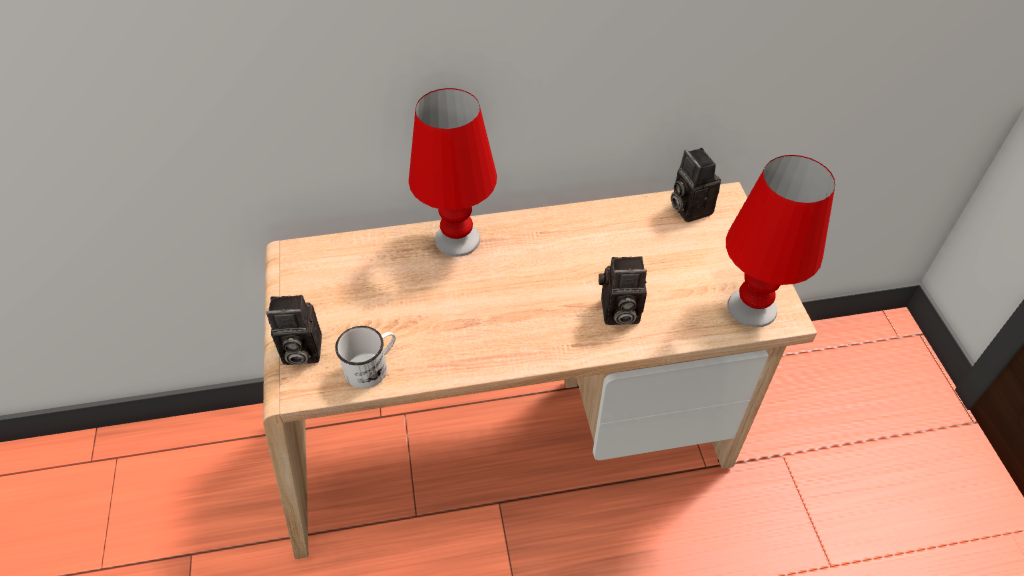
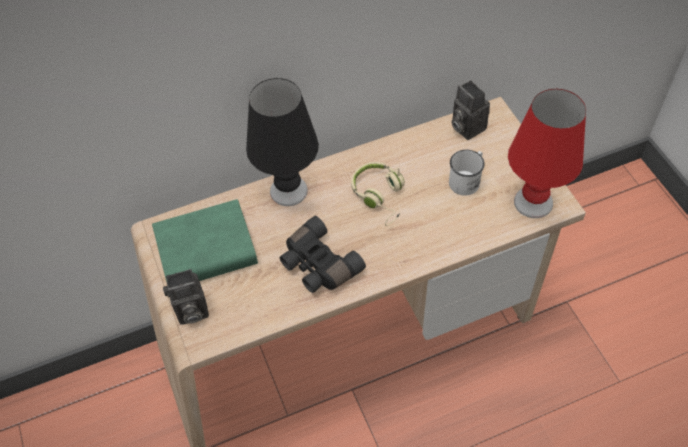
camera: 10 degrees left, 5 degrees up
white mug [335,326,396,389] -> white mug moved to [449,150,485,196]
red table lamp [409,88,497,257] -> black table lamp [246,78,319,206]
camera [598,256,647,325] -> none
none -> green book [152,199,258,282]
none -> black binoculars [280,216,366,293]
none -> beige headphones [351,162,404,226]

